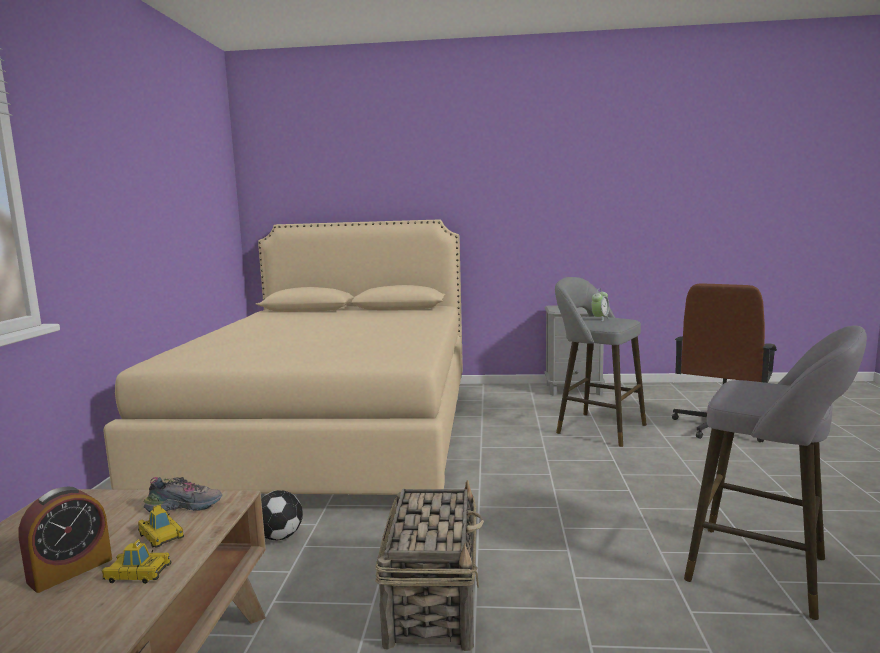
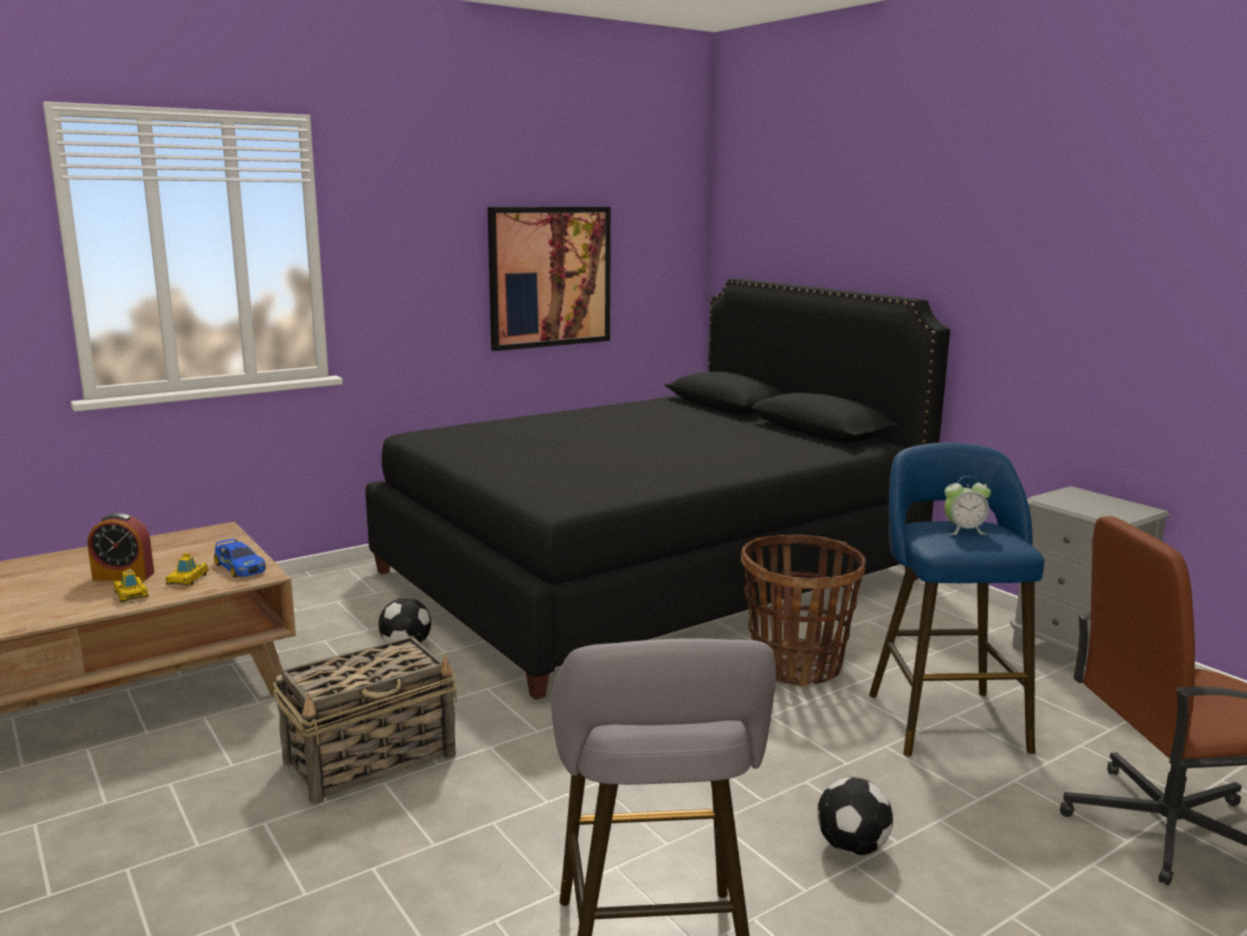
camera: 50 degrees right, 5 degrees up
beige bed [103,219,463,495] -> black bed [365,278,950,700]
shoe [144,477,222,512] -> toy car [214,539,266,577]
grey stool [555,277,647,447] -> blue stool [869,443,1044,757]
none -> picture [488,207,611,351]
none -> basket [741,535,866,687]
none -> football [817,777,893,856]

